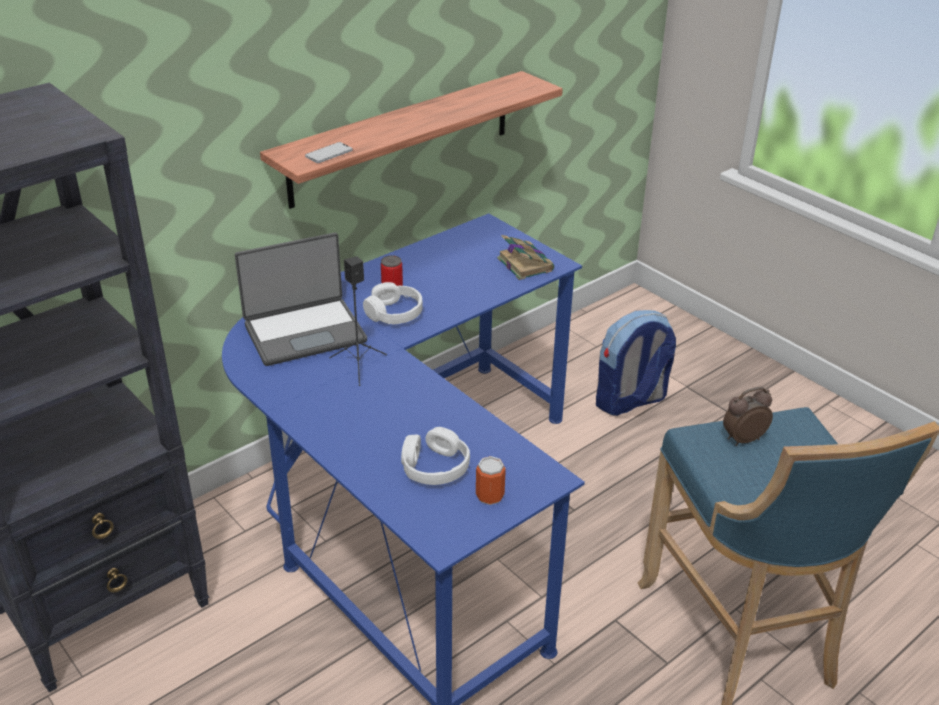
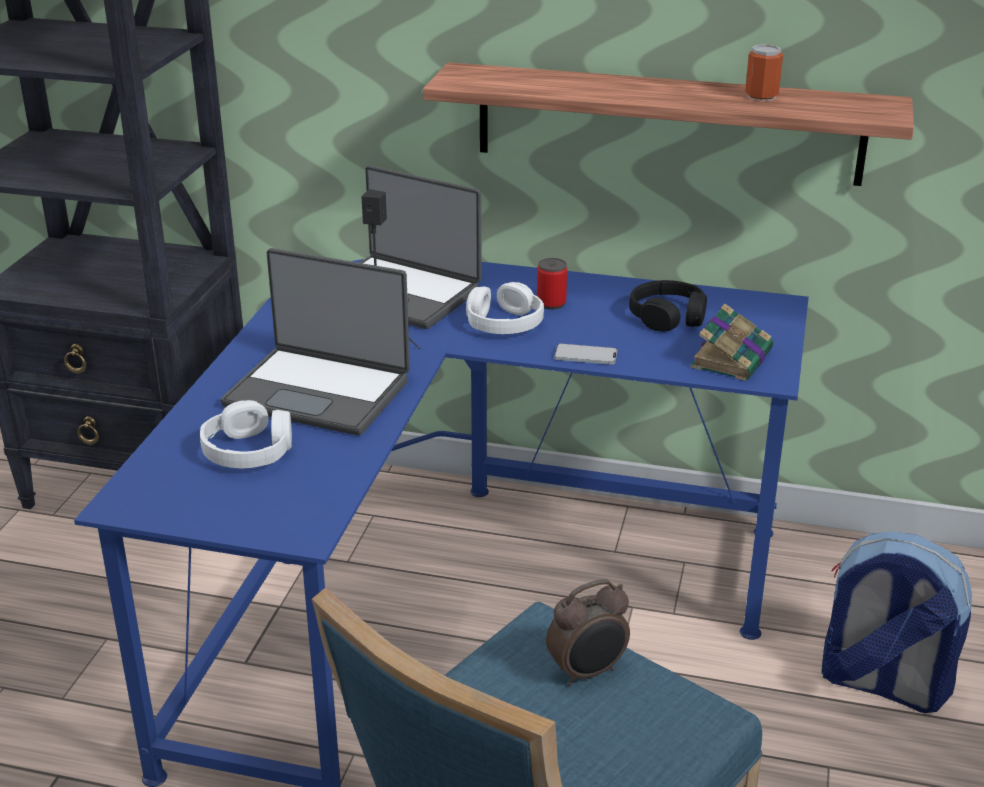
camera: 55 degrees right, 5 degrees down
phone [305,142,353,163] -> phone moved to [554,343,617,365]
can [476,456,506,505] -> can moved to [745,44,783,101]
alarm clock [723,387,773,446] -> alarm clock turned 120 degrees clockwise [546,579,630,686]
none -> laptop [221,248,410,436]
none -> black headphones [629,280,707,332]

